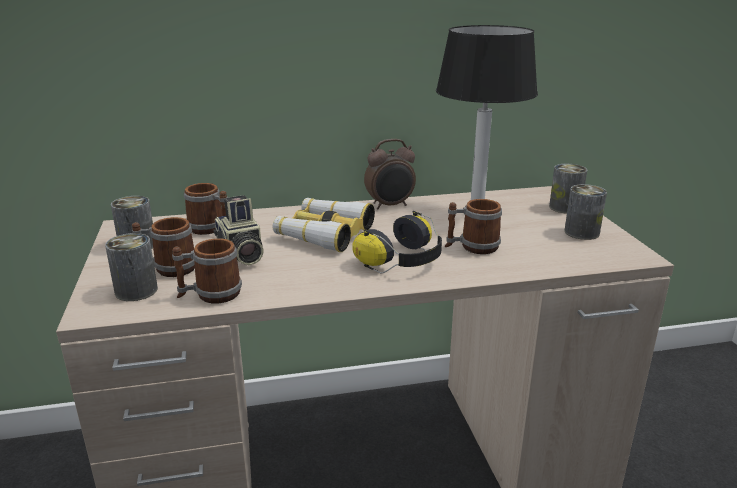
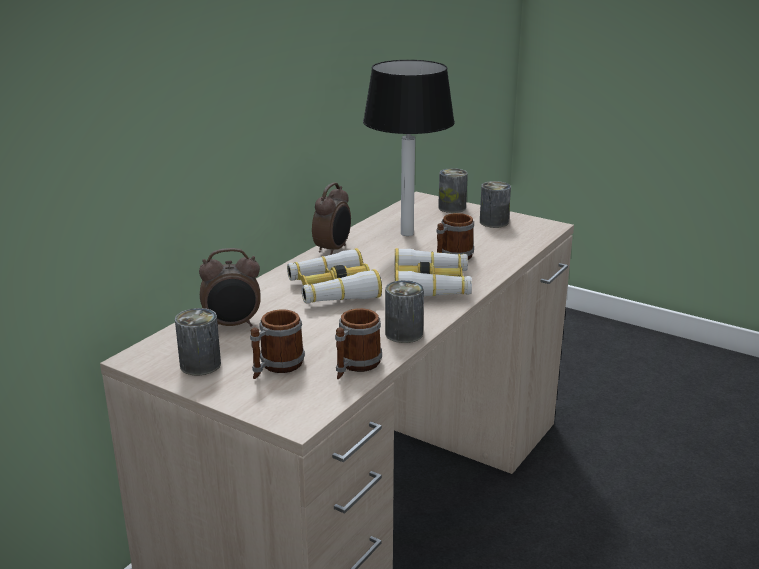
camera: 45 degrees left, 0 degrees up
can [105,233,158,301] -> can moved to [385,280,424,343]
mug [184,183,228,235] -> alarm clock [199,248,261,327]
camera [213,195,264,265] -> none
headphones [352,211,442,273] -> binoculars [395,248,472,296]

